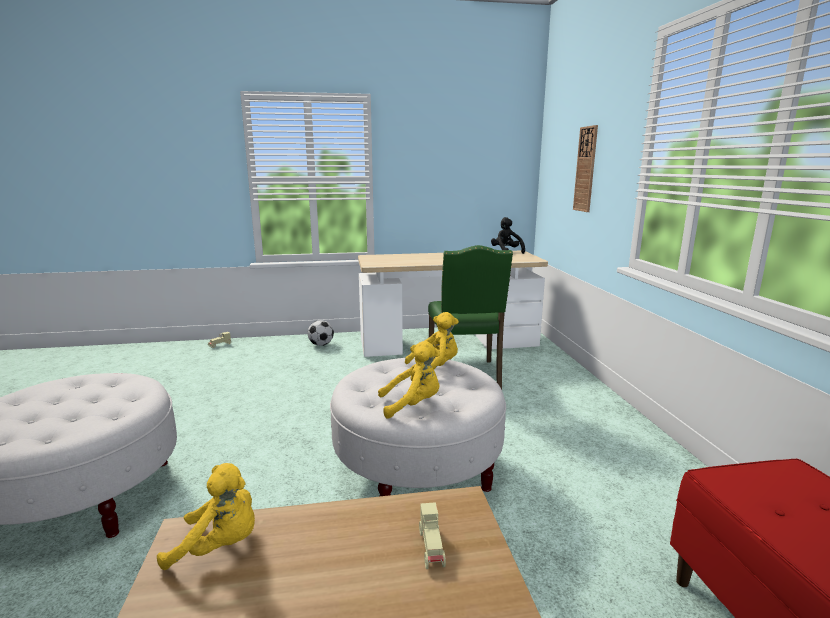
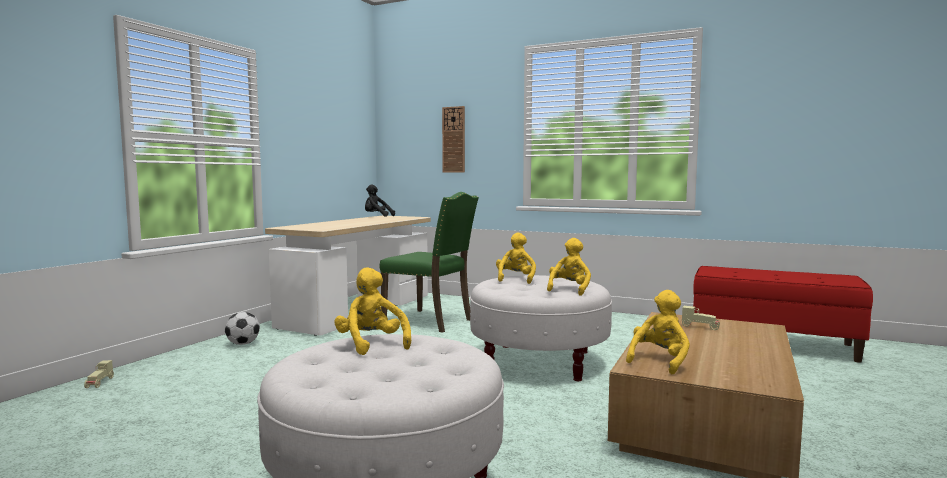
camera: 55 degrees left, 10 degrees down
none -> yellow plush toy [334,267,411,355]

